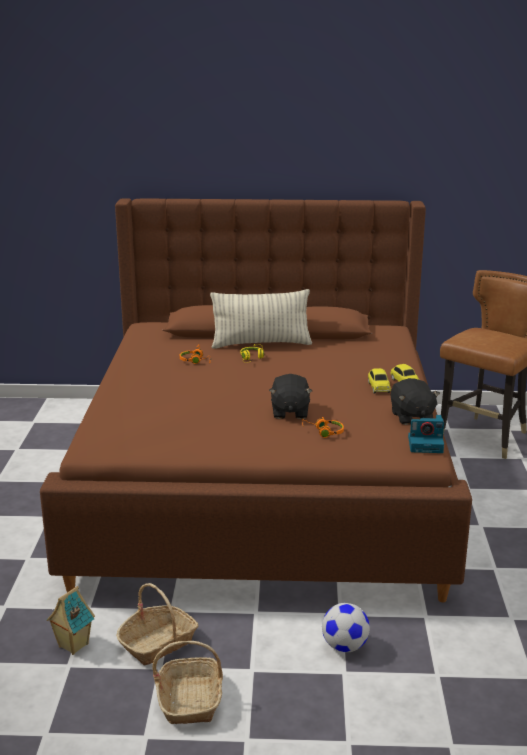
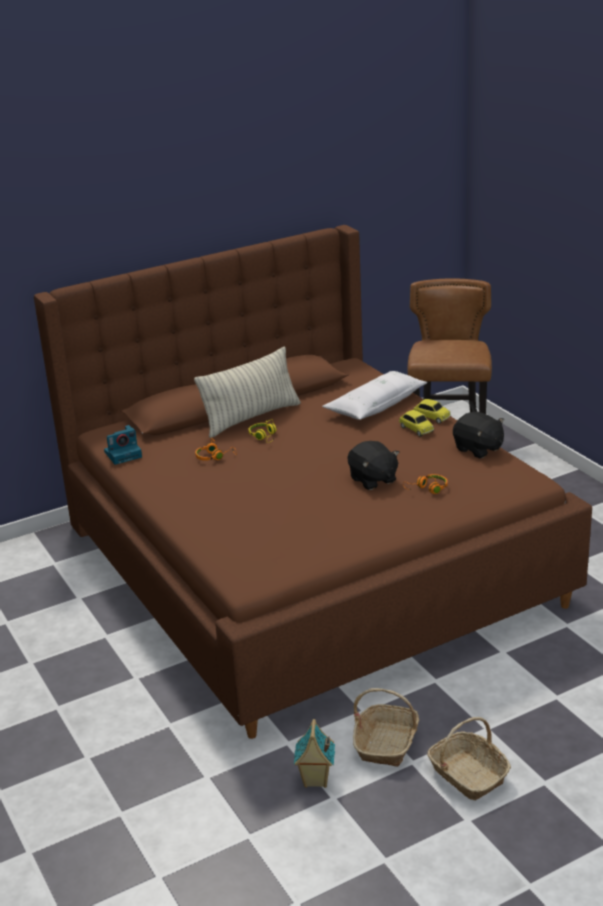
camera: 30 degrees left, 5 degrees up
football [322,603,370,652] -> none
camera [408,415,444,453] -> camera moved to [104,425,142,465]
none -> white pillow [322,371,428,420]

